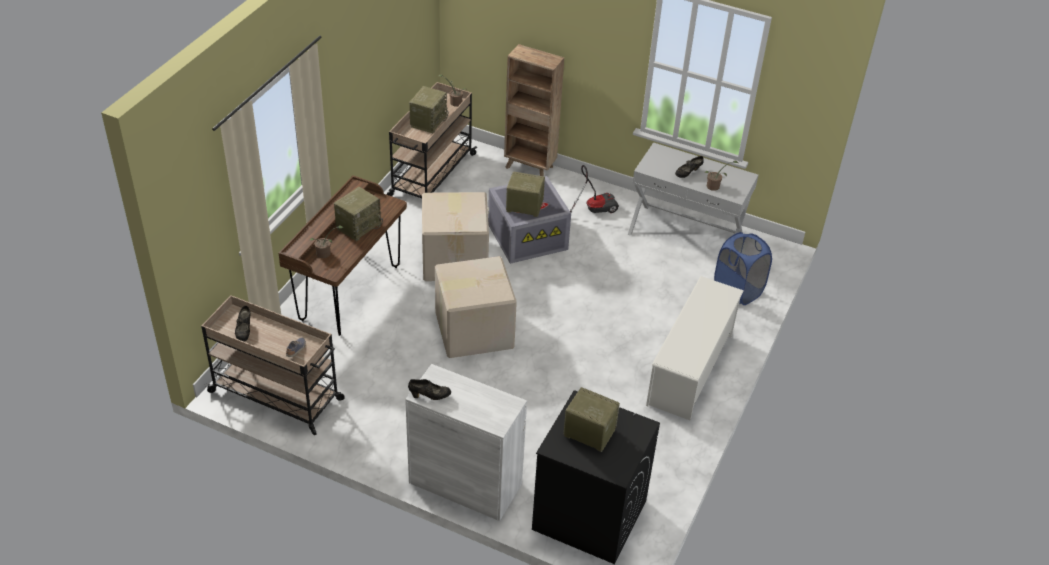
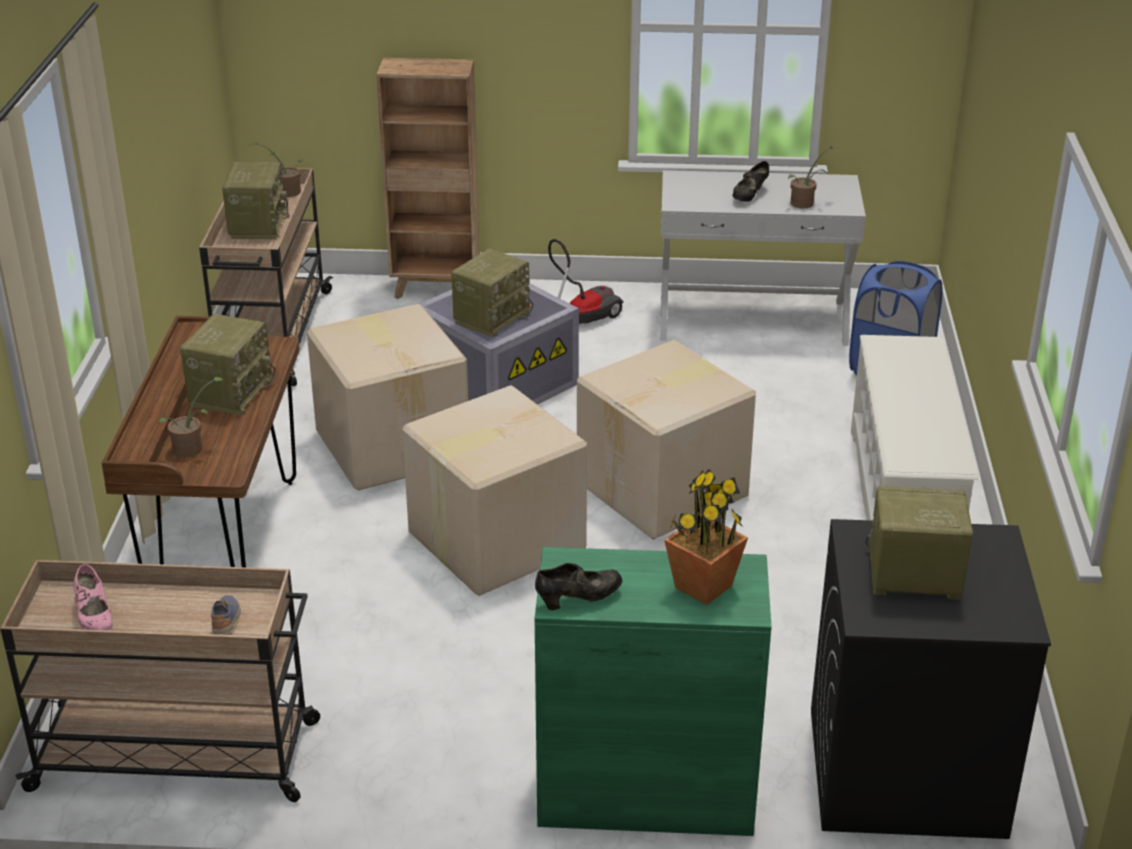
camera: 20 degrees left, 10 degrees down
black shoe [235,306,250,342] -> pink shoe [73,564,113,631]
white cabinet [405,364,527,521] -> green cabinet [535,547,771,836]
radio [506,172,545,217] -> radio turned 135 degrees clockwise [451,249,533,337]
none -> cardboard box [577,340,756,540]
none -> potted plant [664,469,748,605]

